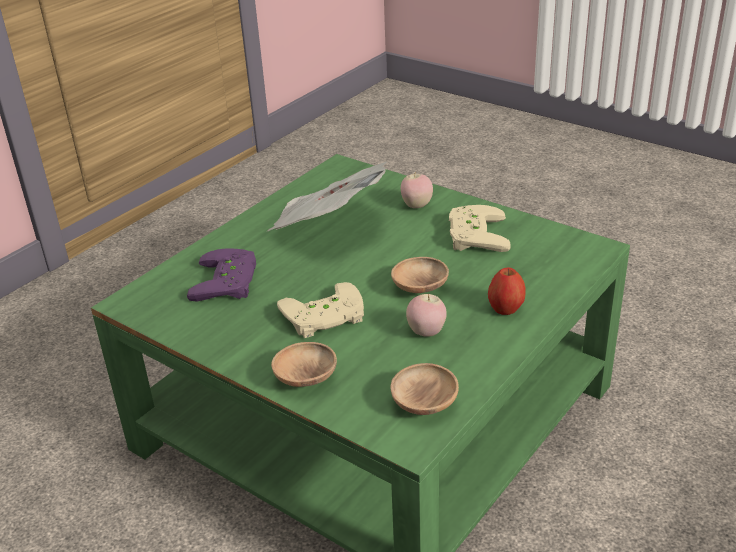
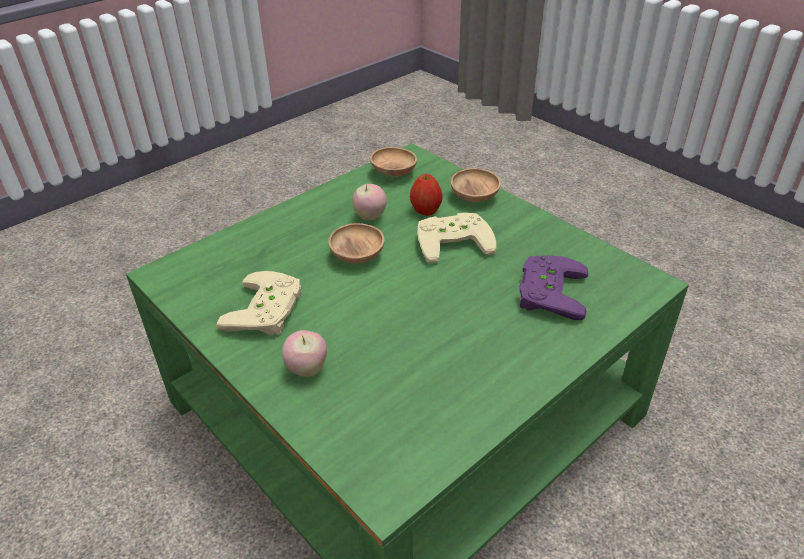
camera: 170 degrees left, 5 degrees up
newspaper [268,162,386,231] -> none
apple [488,267,526,315] -> apple moved to [410,174,443,216]

